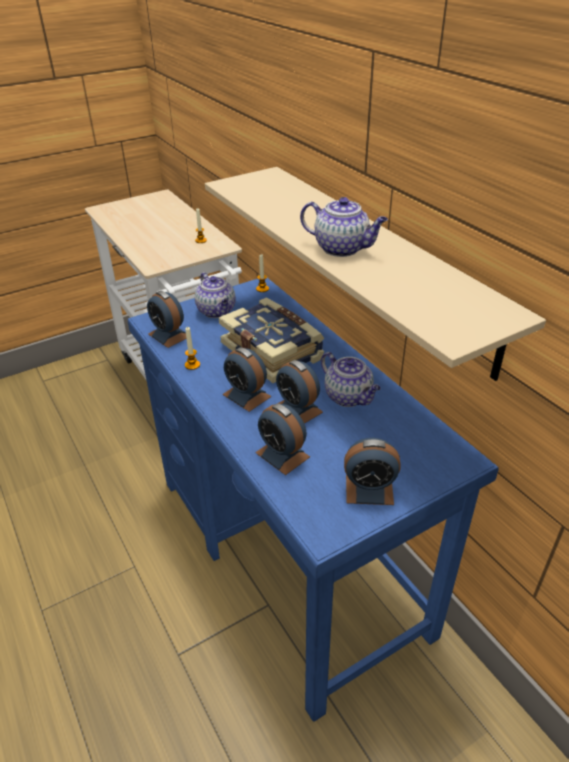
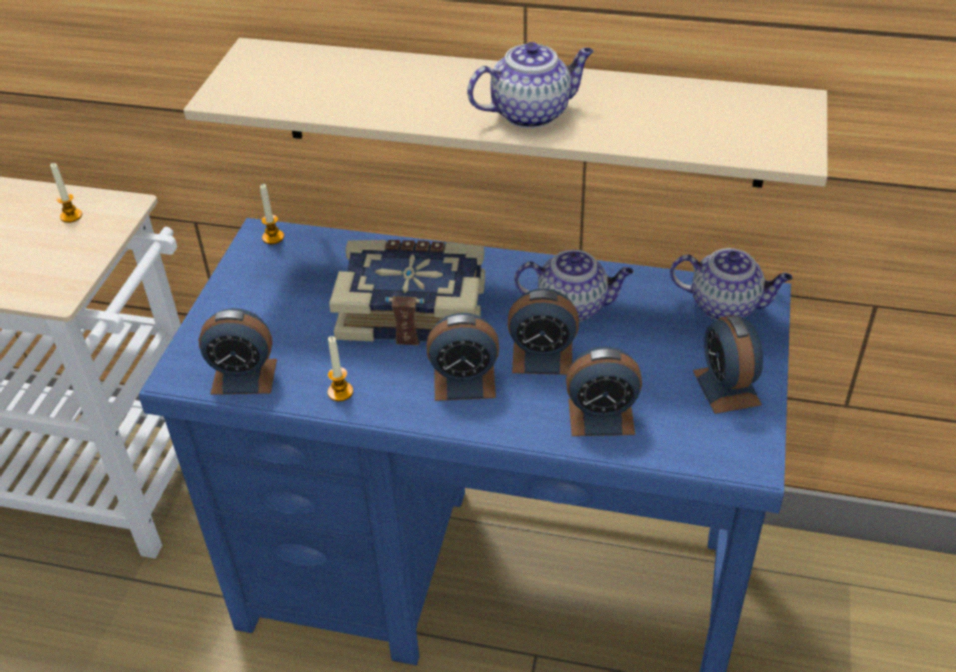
camera: 45 degrees left, 5 degrees up
teapot [195,272,236,318] -> teapot moved to [670,248,792,320]
alarm clock [344,438,401,505] -> alarm clock turned 120 degrees clockwise [693,315,763,414]

